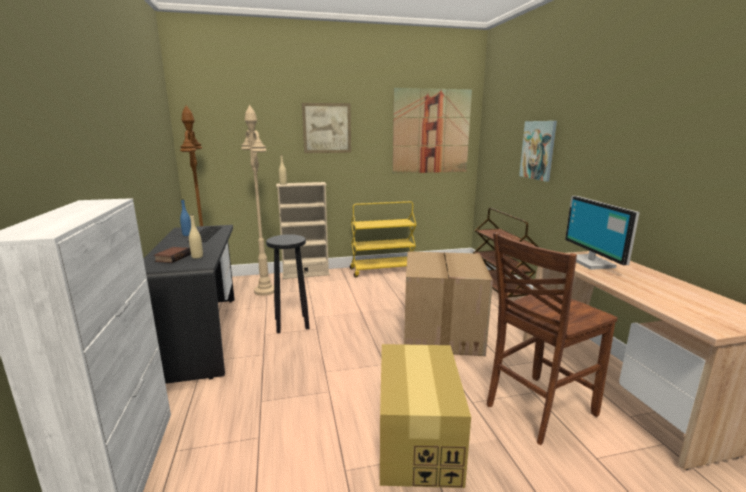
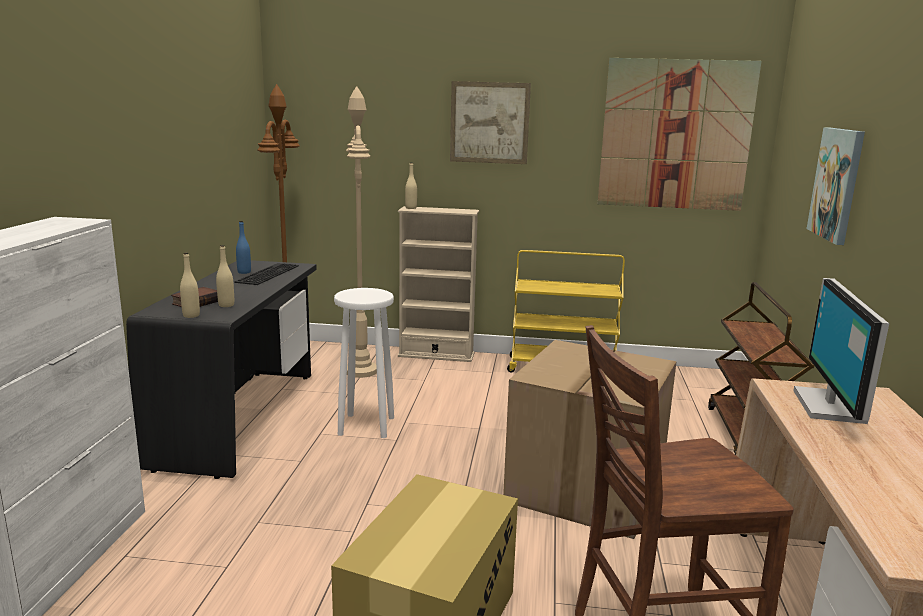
camera: 20 degrees right, 0 degrees up
black stool [266,234,310,333] -> white stool [334,288,394,438]
none -> beige bottle [180,252,200,318]

